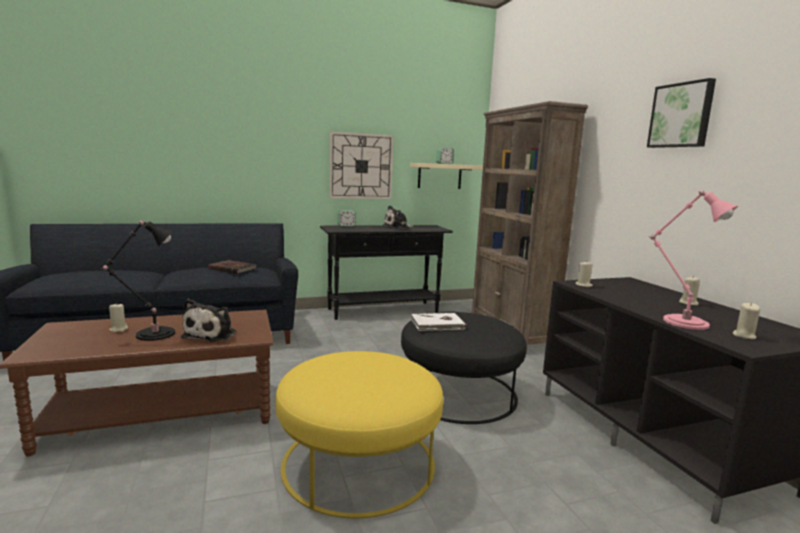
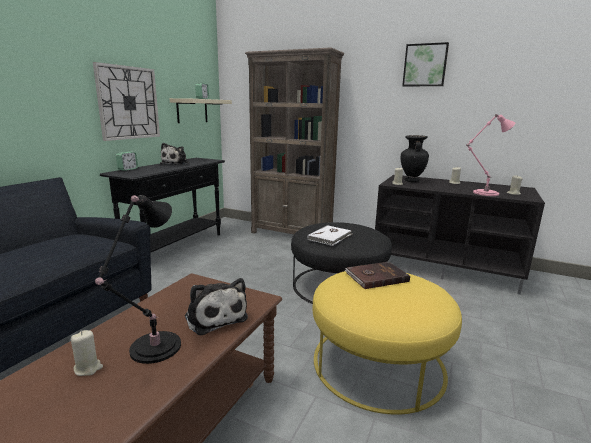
camera: 45 degrees left, 5 degrees up
brown book [209,260,257,274] -> brown book moved to [345,262,410,289]
none -> black vase [401,135,429,182]

